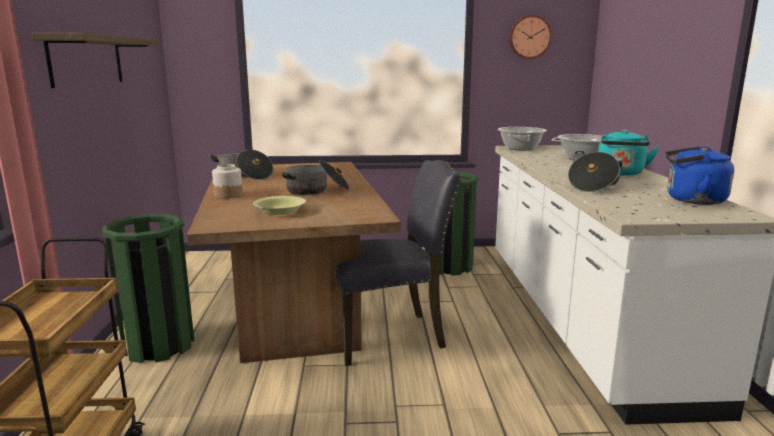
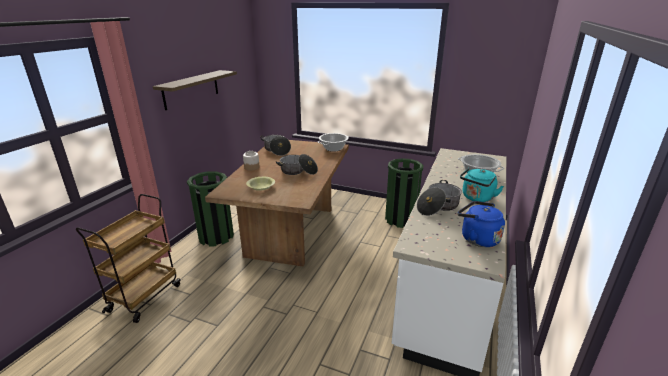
camera: 25 degrees right, 10 degrees up
grey chair [336,160,463,366] -> none
cooking pot [498,127,547,150] -> cooking pot moved to [318,133,349,152]
wall clock [509,15,552,59] -> none

